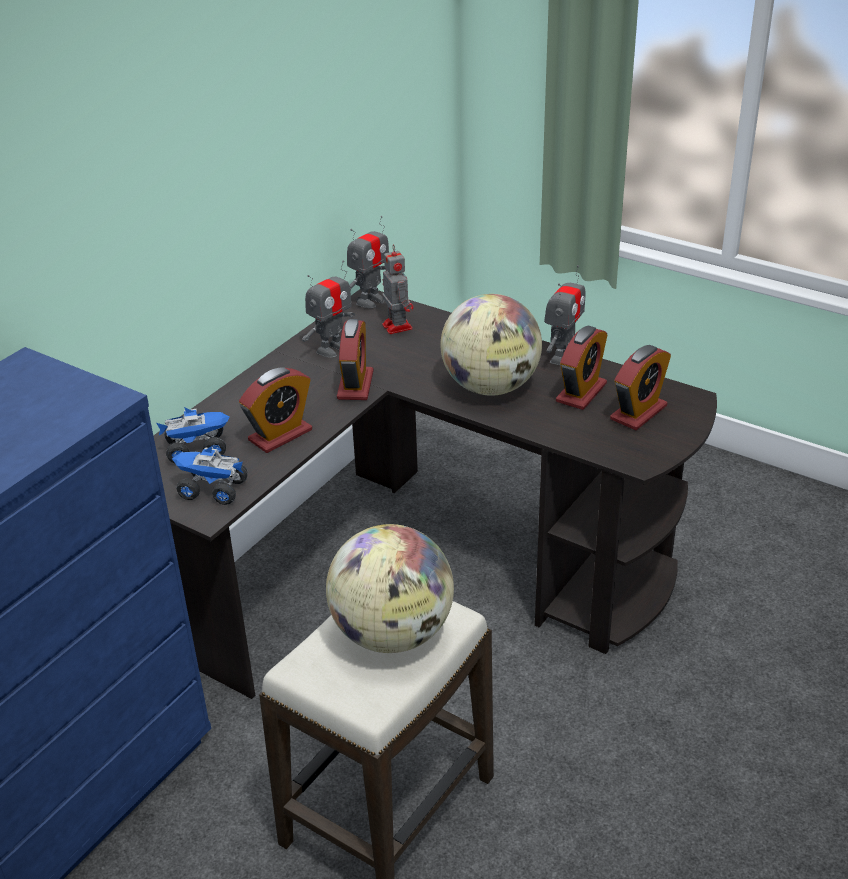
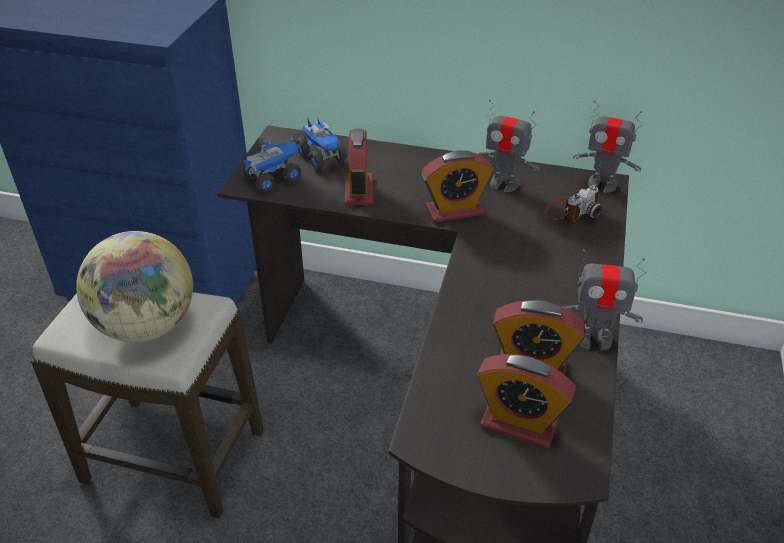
camera: 70 degrees right, 5 degrees up
toy truck [172,446,248,505] -> toy truck turned 60 degrees clockwise [242,142,301,192]
alarm clock [239,367,312,453] -> alarm clock turned 120 degrees counterclockwise [345,129,374,205]
toy robot [382,244,414,334] -> camera [544,185,602,222]
globe [440,294,542,396] -> none

